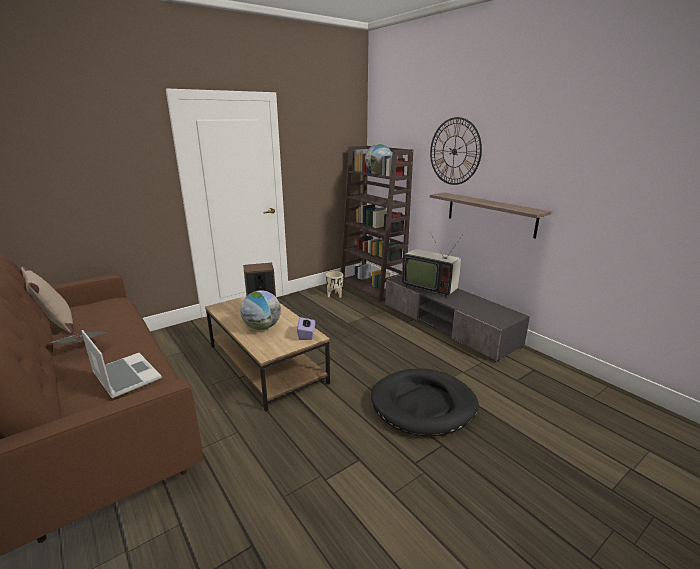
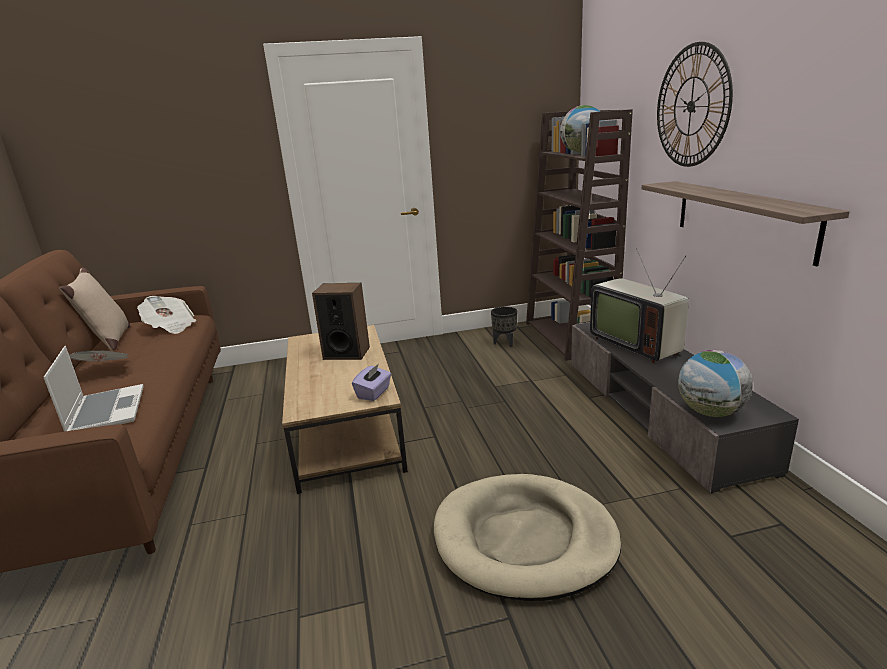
camera: 25 degrees right, 0 degrees up
globe [240,290,281,330] -> globe moved to [678,350,753,417]
beige planter [326,271,343,298] -> black planter [491,306,517,347]
black dog bed [371,368,479,437] -> beige dog bed [434,474,621,601]
none -> newspaper [137,296,196,334]

